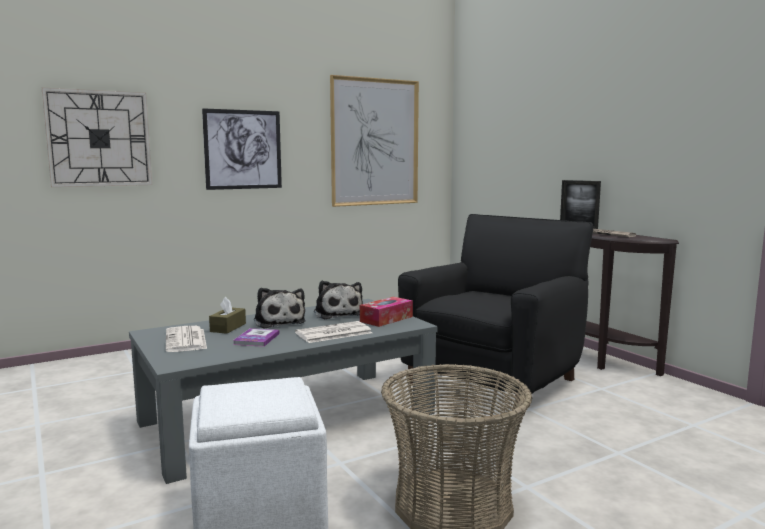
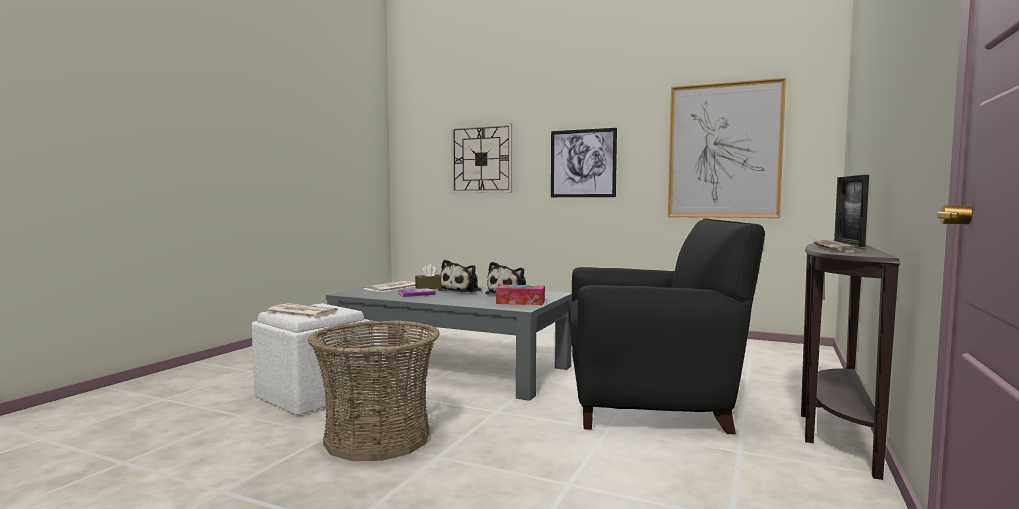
camera: 55 degrees right, 5 degrees down
newspaper [295,321,372,343] -> newspaper moved to [267,303,338,318]

